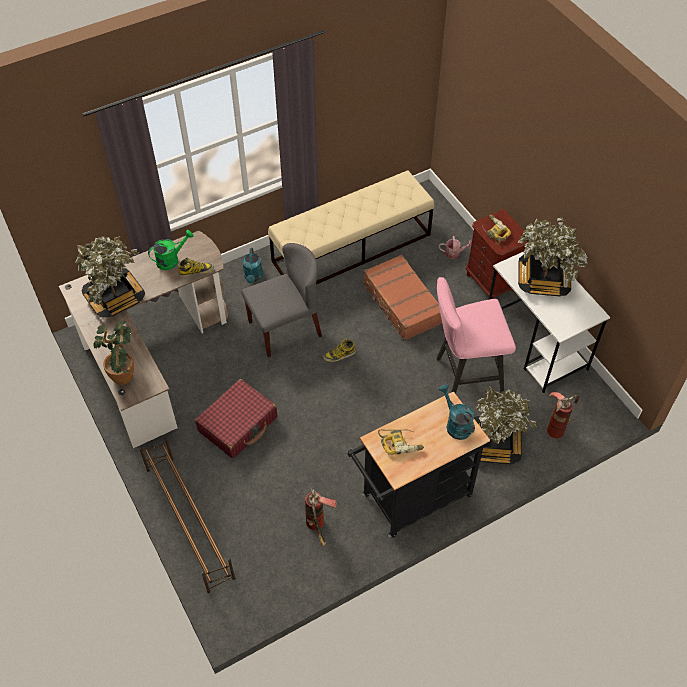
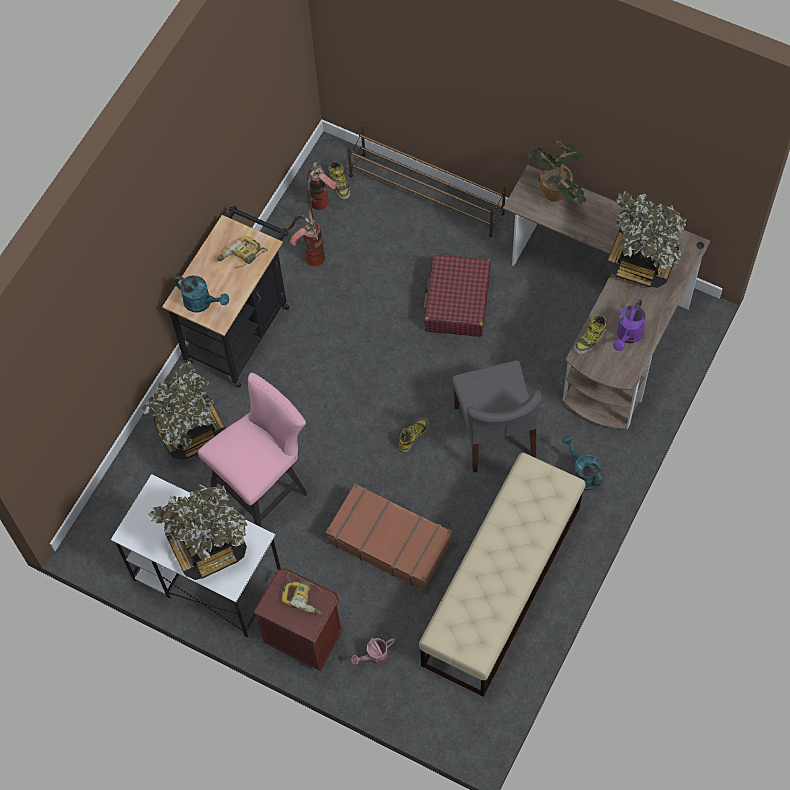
camera: 150 degrees right, 10 degrees up
green watering can [148,230,193,270] -> purple watering can [613,299,646,351]
grey chair [241,243,322,357] -> grey chair turned 45 degrees counterclockwise [452,360,541,472]
fire extinguisher [547,392,579,439] -> fire extinguisher moved to [307,160,337,223]
none -> boot [328,161,350,200]

